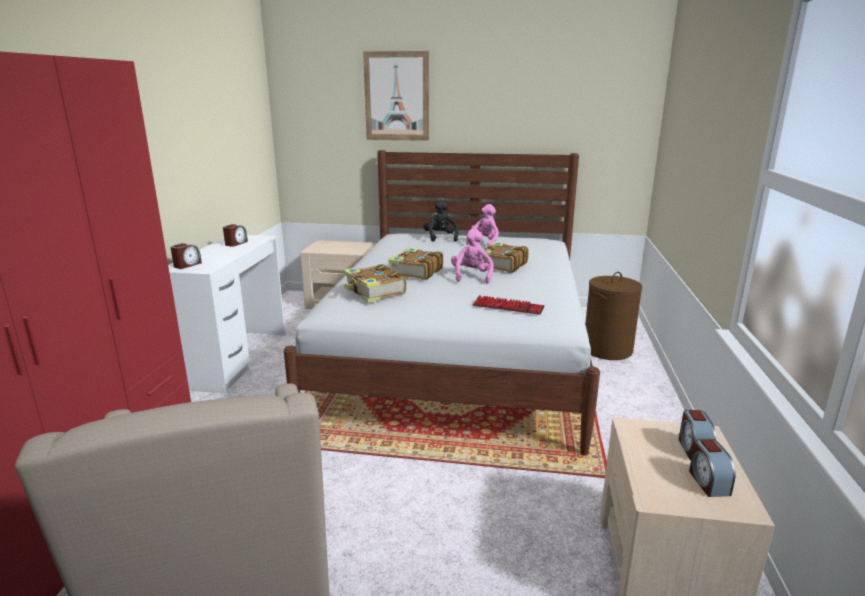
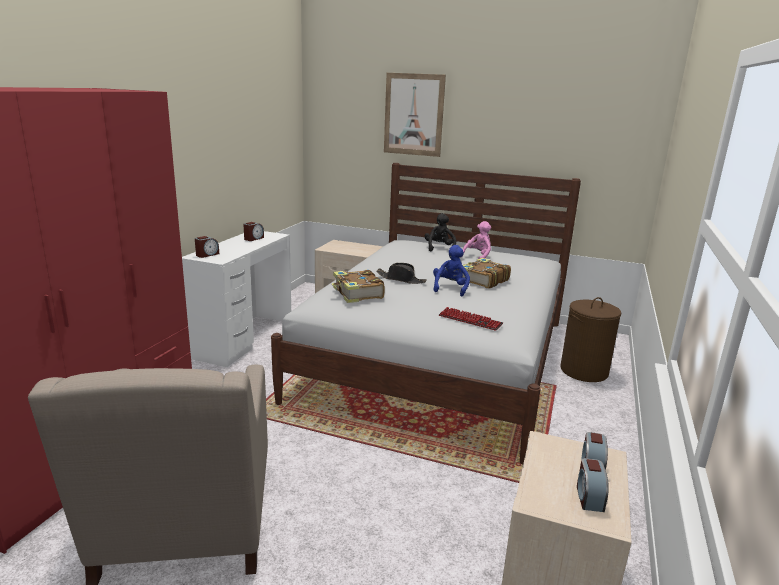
camera: 10 degrees right, 0 degrees up
book [388,248,444,280] -> black hat [377,263,427,284]
pink plush toy [451,228,494,284] -> blue plush toy [433,245,470,296]

